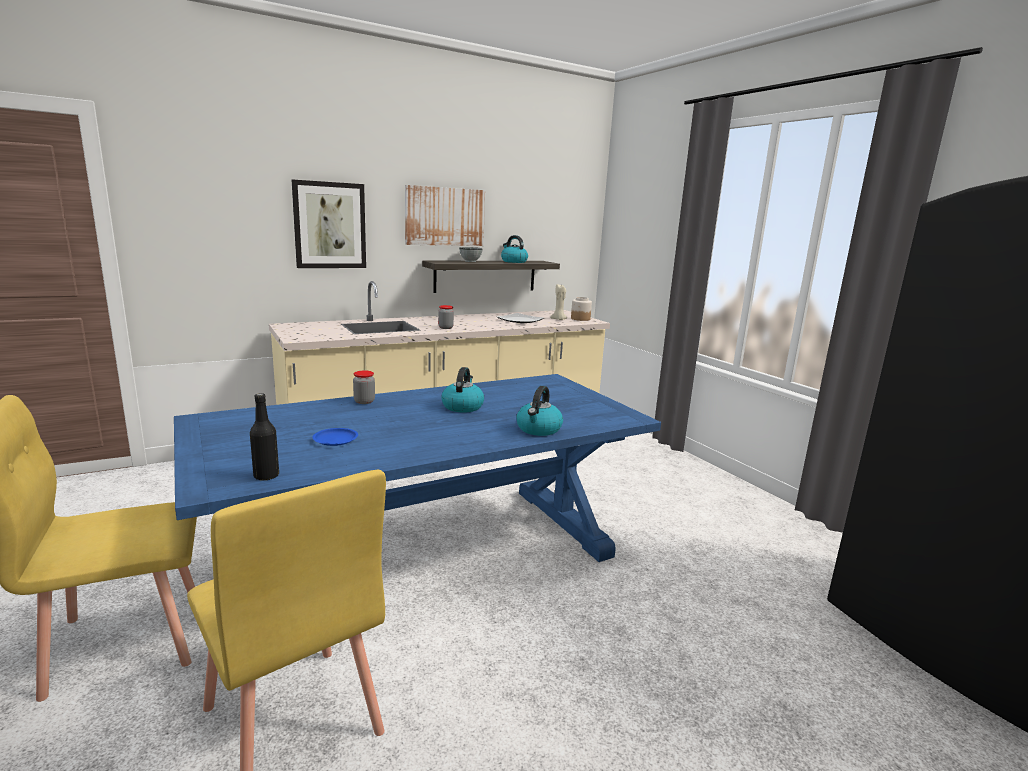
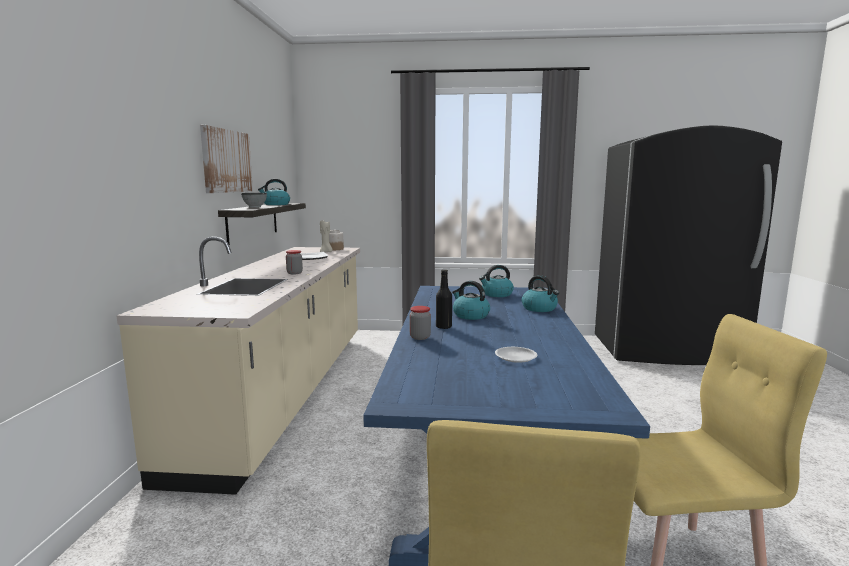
camera: 55 degrees left, 5 degrees down
black bottle [250,393,279,481] -> black bottle moved to [436,269,452,329]
picture [292,179,366,268] -> none
blue plate [312,428,358,446] -> white plate [495,347,537,363]
none -> kettle [479,265,514,297]

